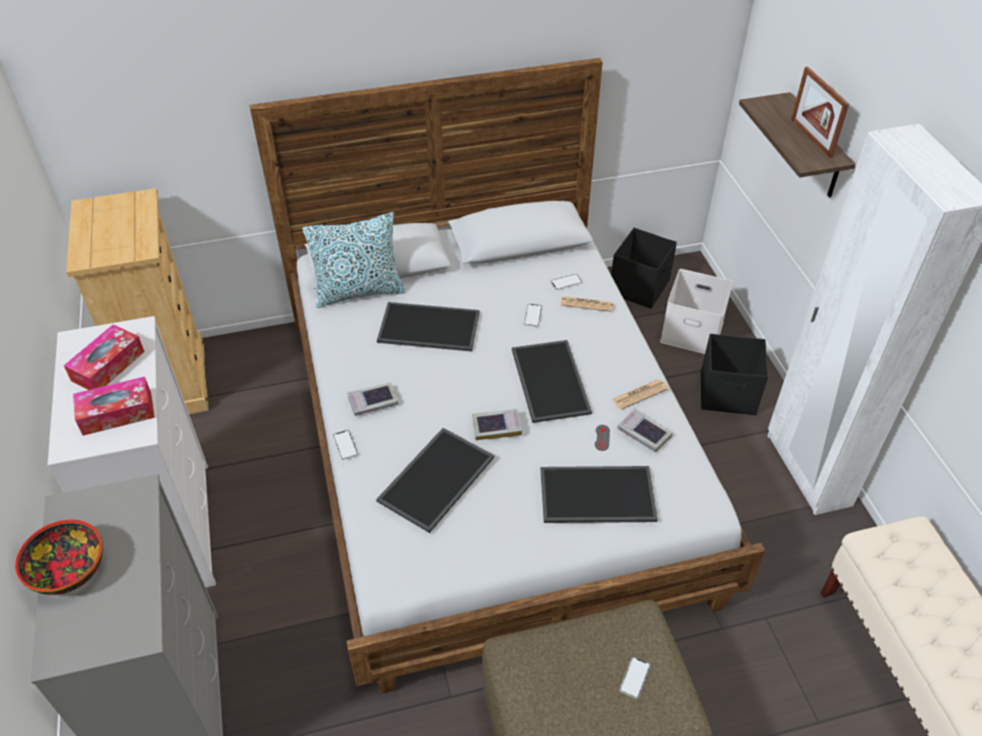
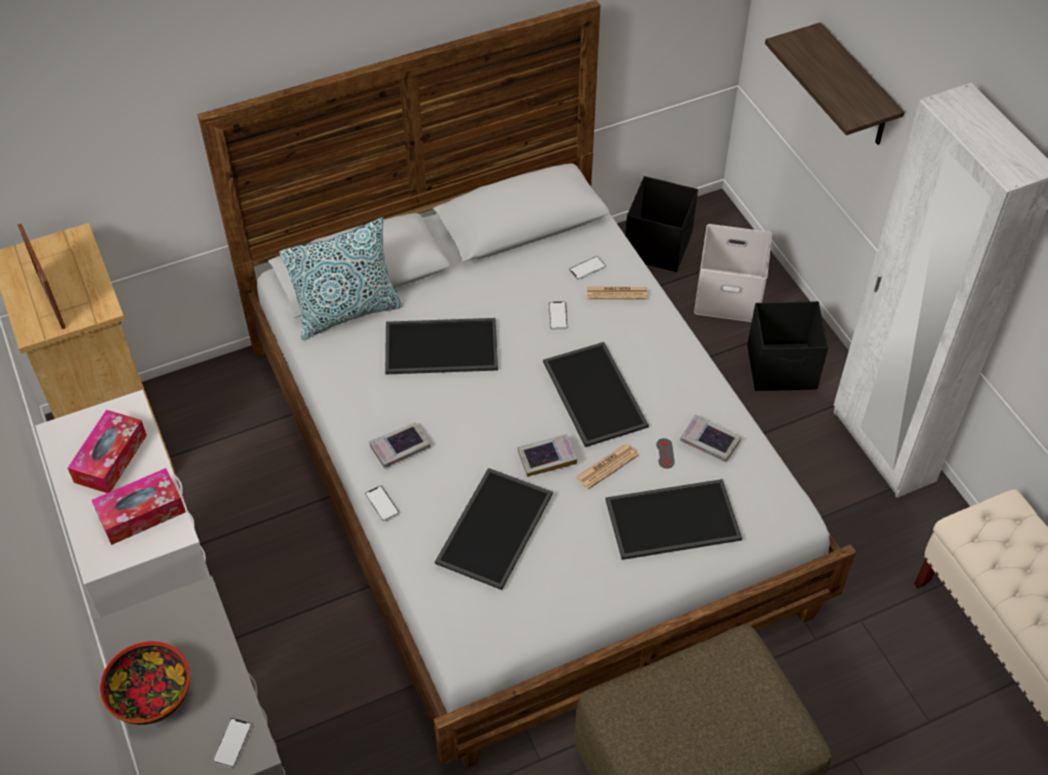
camera: 10 degrees left, 5 degrees up
newspaper [612,379,668,410] -> newspaper moved to [575,444,638,489]
phone [619,657,651,699] -> phone moved to [212,718,252,768]
picture frame [791,67,849,158] -> picture frame moved to [18,224,66,329]

